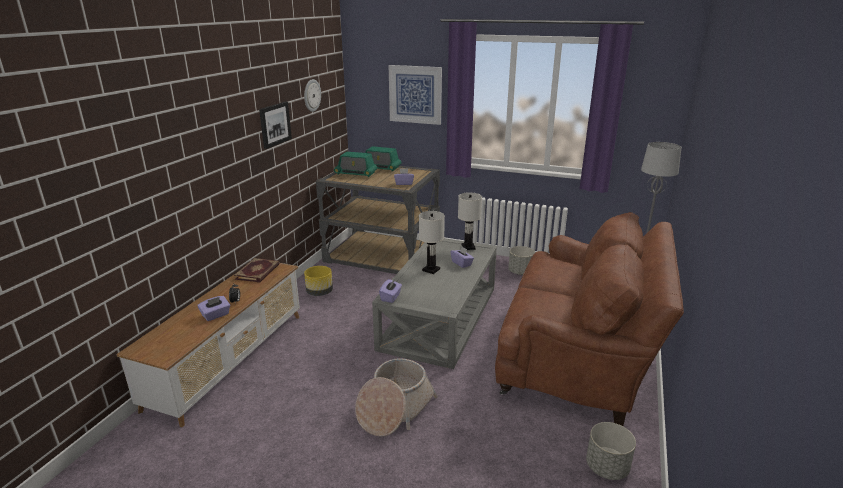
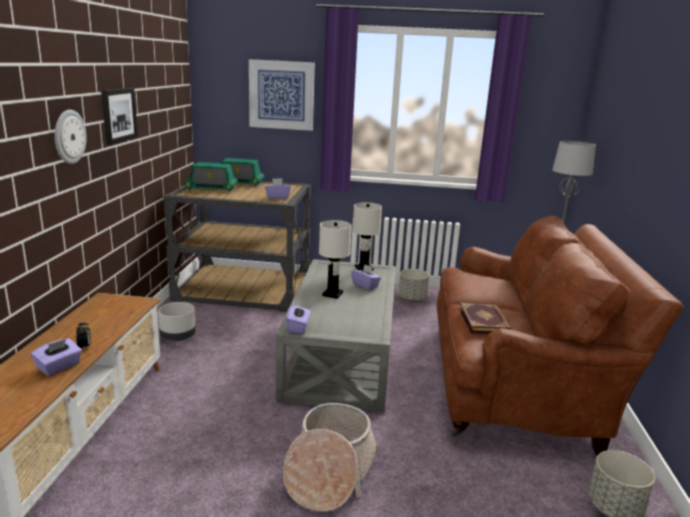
camera: 15 degrees left, 5 degrees down
book [234,258,279,283] -> book moved to [459,302,511,333]
wall clock [304,79,321,112] -> wall clock moved to [55,110,87,164]
yellow planter [304,266,333,296] -> grey planter [158,302,196,341]

